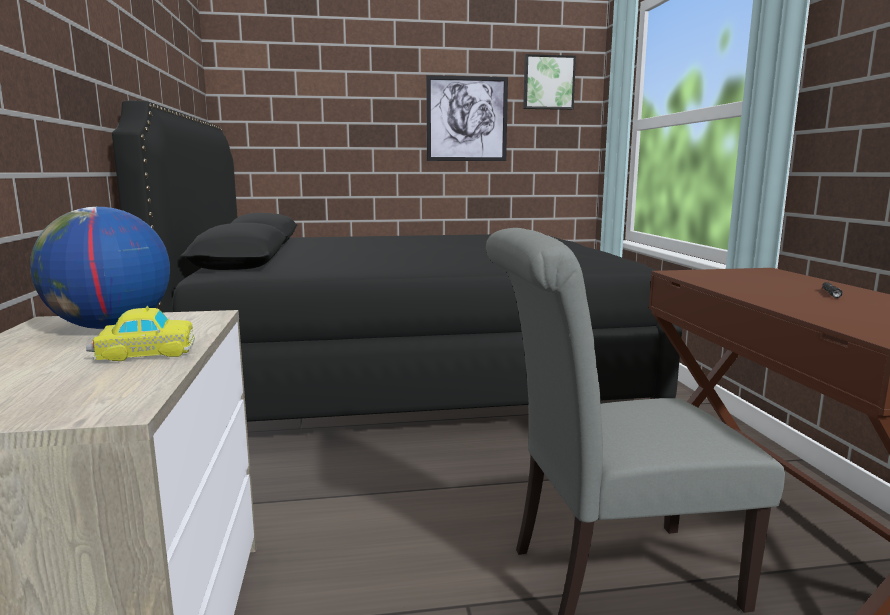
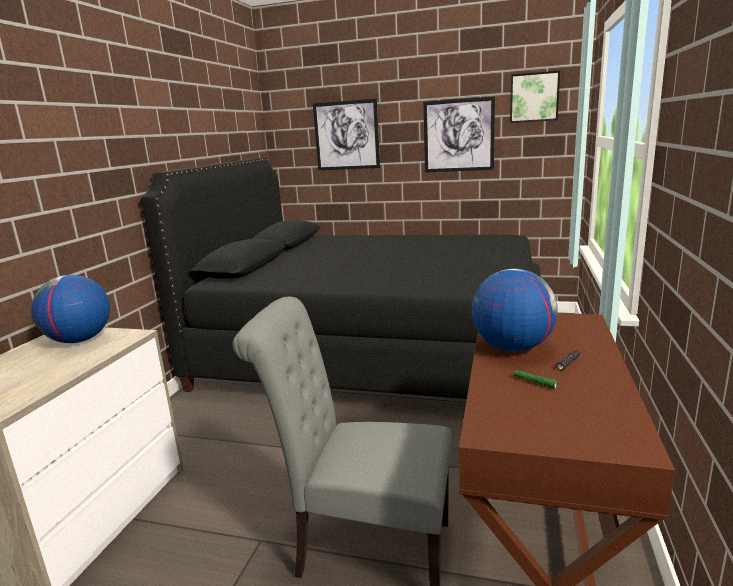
camera: 25 degrees right, 5 degrees up
toy car [86,306,195,361] -> none
none -> picture [313,99,380,170]
none -> globe [472,269,558,351]
none -> green flashlight [514,370,558,389]

